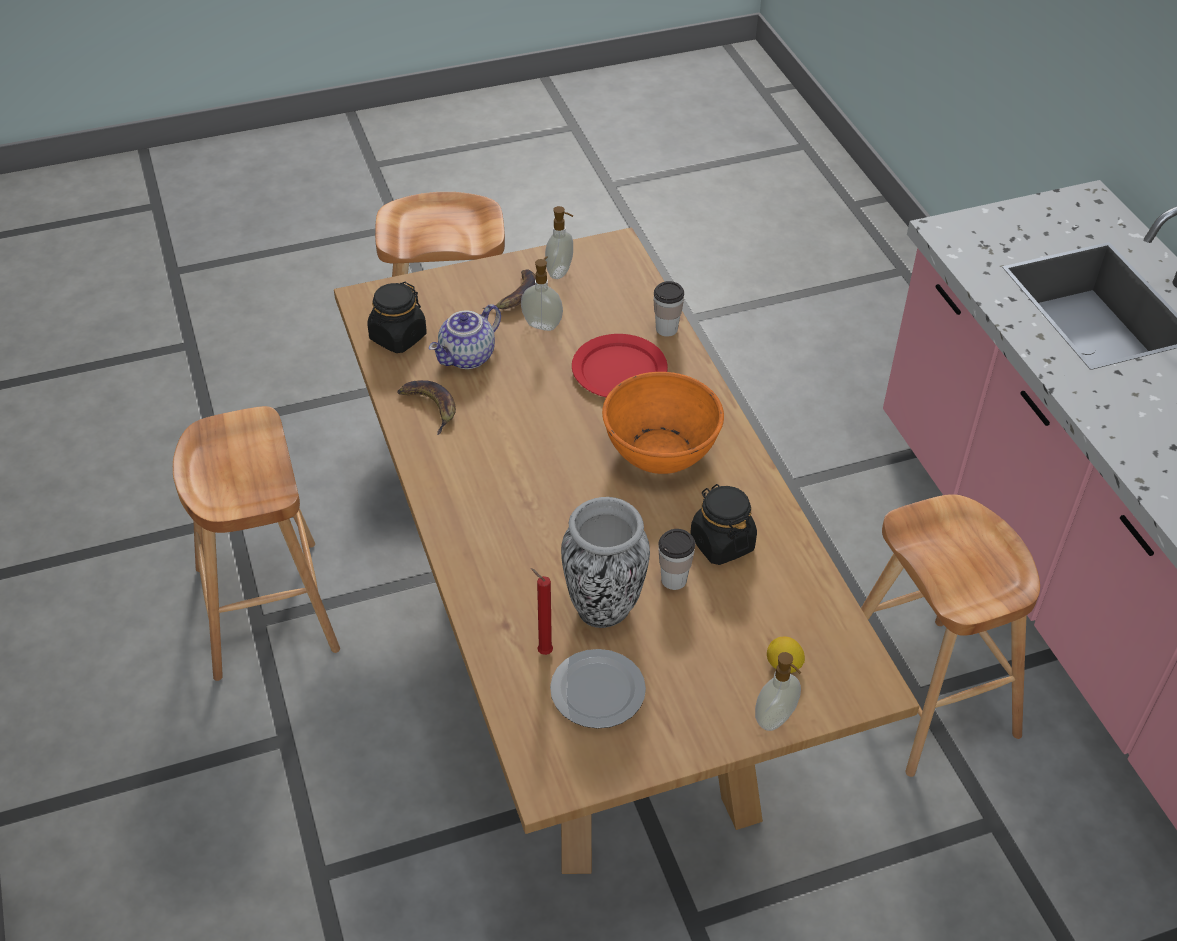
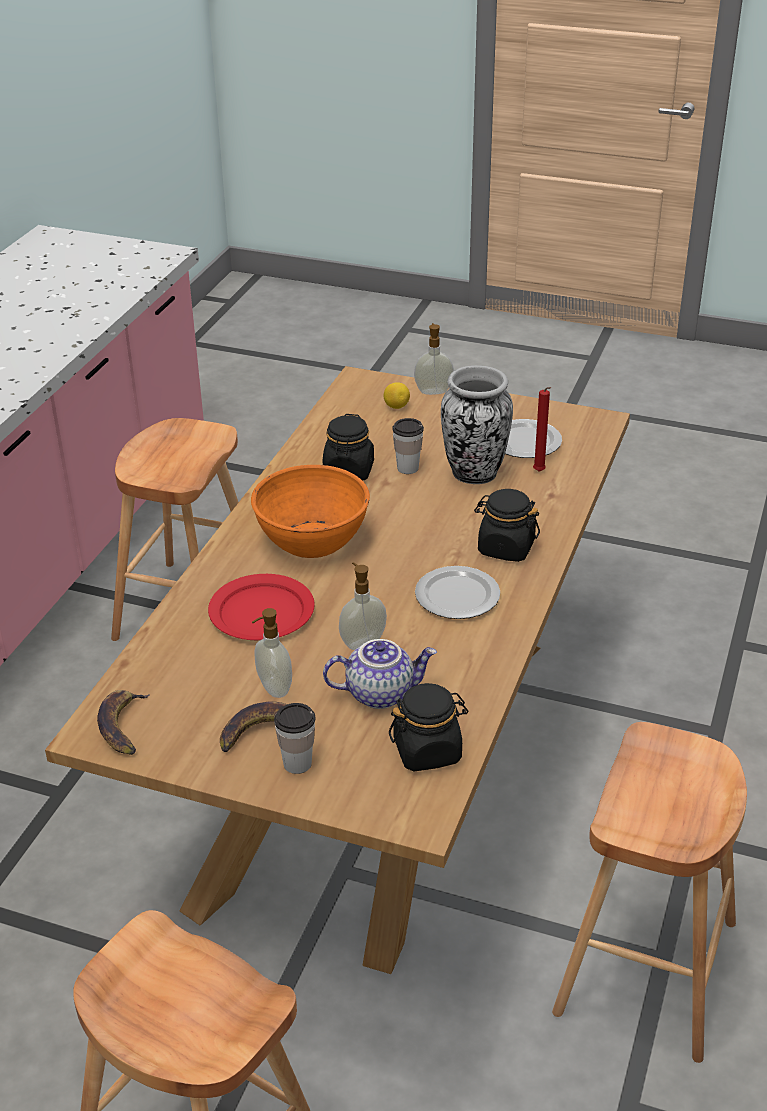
camera: 140 degrees left, 10 degrees down
banana [397,380,456,435] -> banana moved to [97,690,150,755]
soap dispenser [545,206,573,279] -> soap dispenser moved to [339,562,387,650]
cup [653,281,684,337] -> cup moved to [274,703,315,774]
none -> plate [415,566,500,619]
none -> black jar [474,489,540,562]

